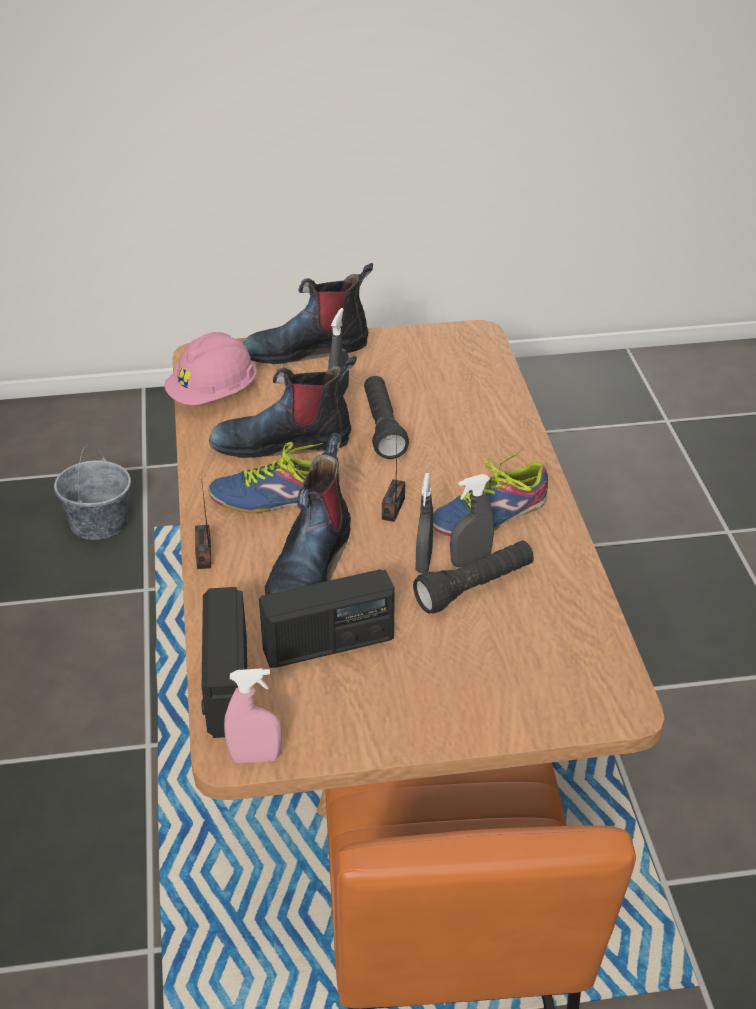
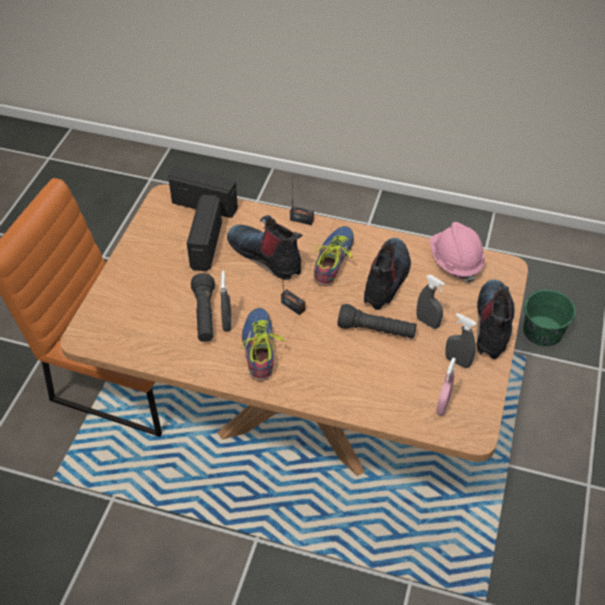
camera: 115 degrees right, 10 degrees up
grey bucket [54,445,131,540] -> green bucket [523,287,576,346]
pink spray bottle [224,668,282,763] -> pink spray bottle moved to [436,357,456,416]
grey spray bottle [416,473,433,573] -> grey spray bottle moved to [445,313,476,368]

